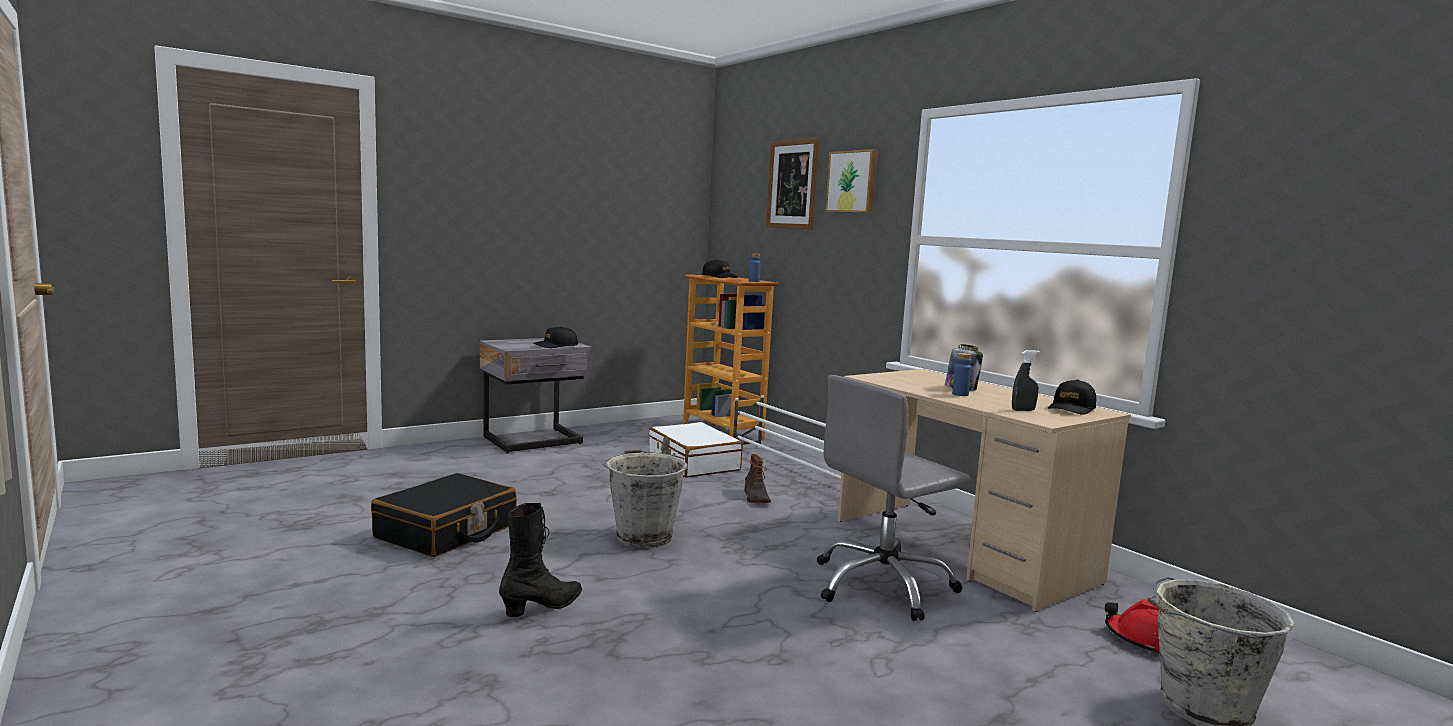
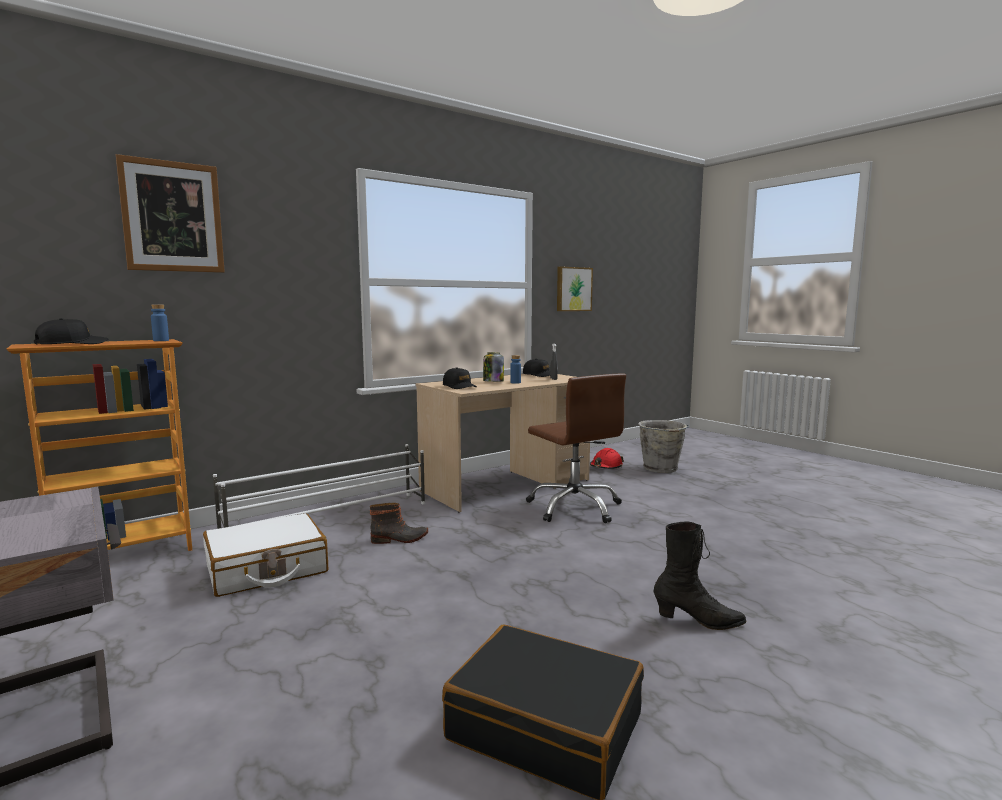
camera: 90 degrees left, 0 degrees up
black boot [499,503,582,617] -> black boot turned 150 degrees clockwise [653,522,746,630]
black cap [533,327,578,348] -> black cap moved to [443,367,477,389]
grey bucket [602,449,687,548] -> none
grey office chair [817,375,971,621] -> brown office chair [526,374,626,523]
picture [825,149,878,213] -> picture moved to [557,266,593,311]

